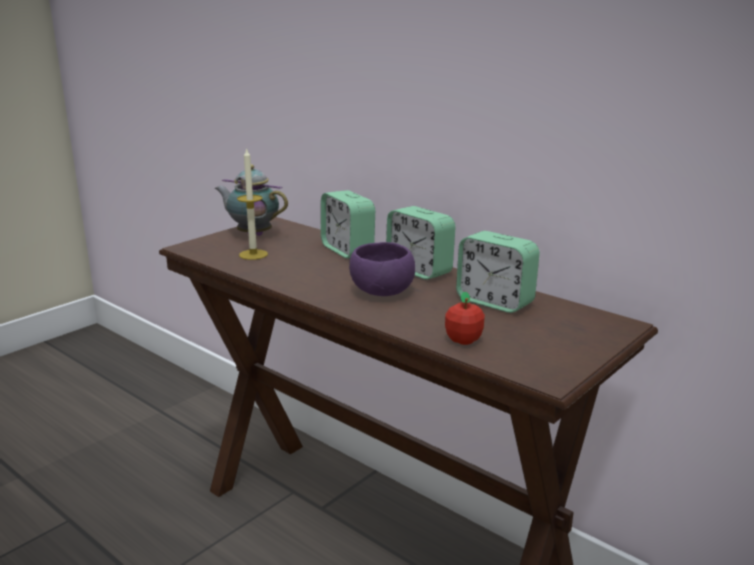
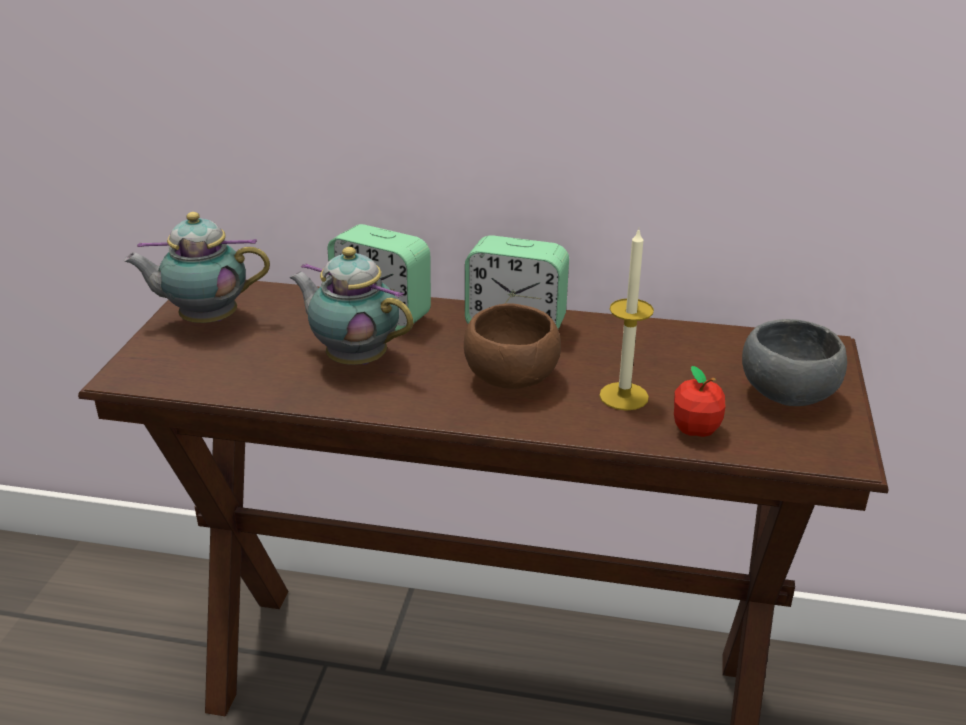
camera: 30 degrees left, 10 degrees up
candle [237,147,268,260] -> candle moved to [599,228,654,411]
purple bowl [349,242,415,296] -> brown bowl [464,303,561,389]
alarm clock [456,231,540,313] -> none
none -> teapot [289,247,414,365]
none -> grey bowl [742,319,847,406]

